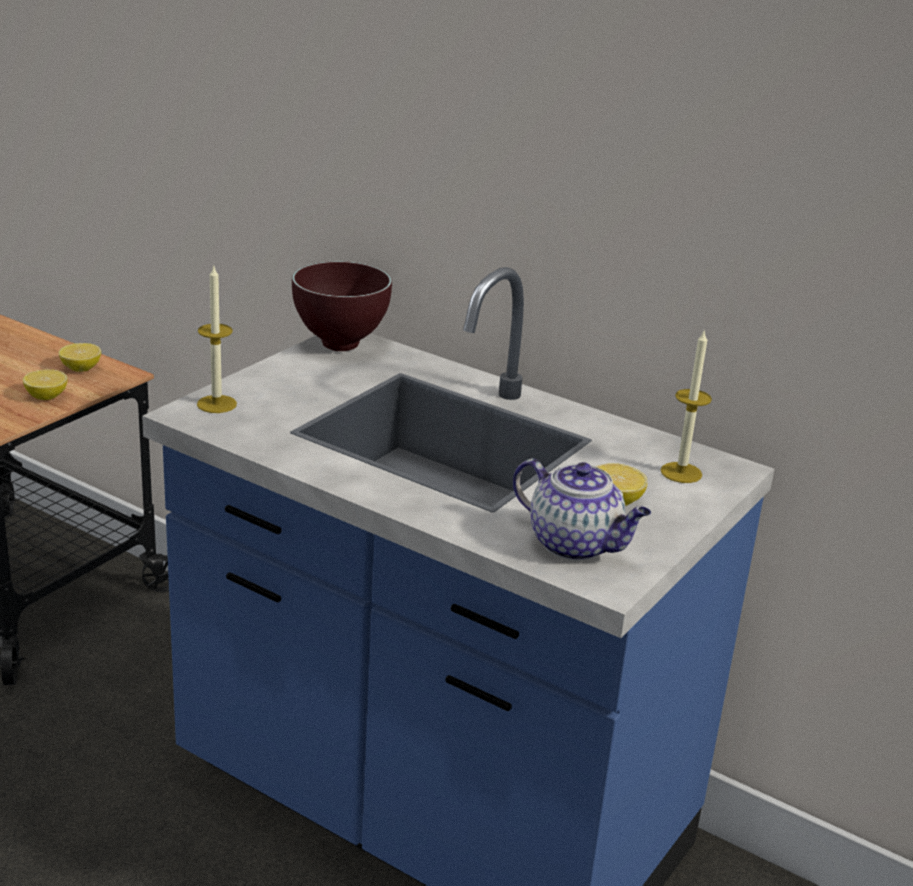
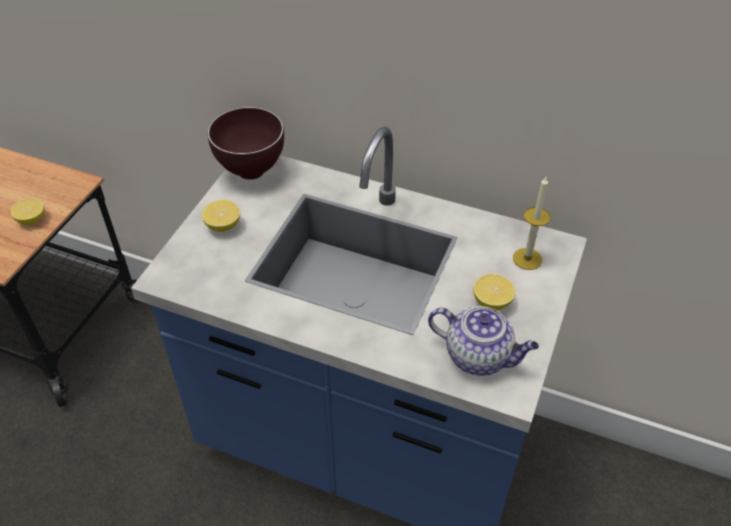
camera: 10 degrees left, 20 degrees up
lemon [59,343,101,372] -> lemon moved to [202,200,240,232]
candle [197,264,237,413] -> none

